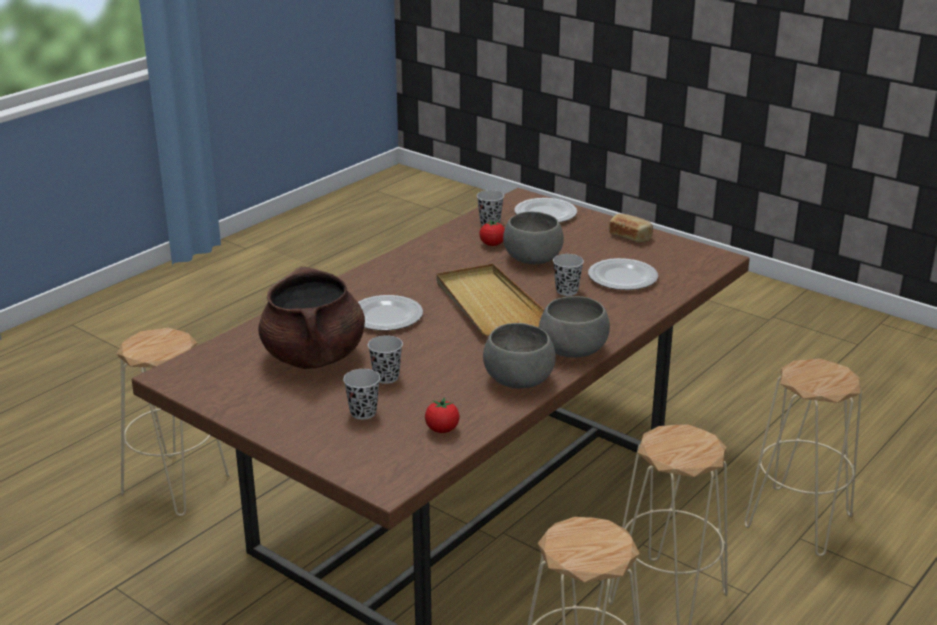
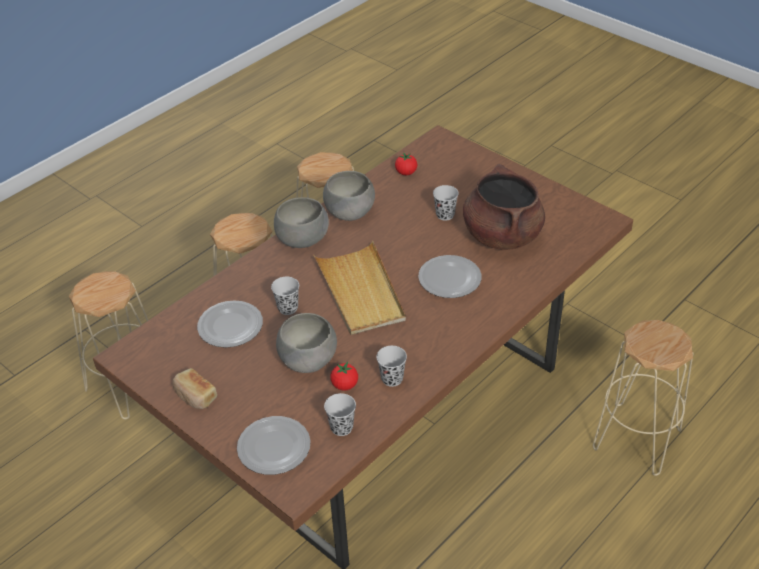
camera: 175 degrees left, 15 degrees up
black cup [343,369,380,419] -> black cup moved to [376,346,407,387]

